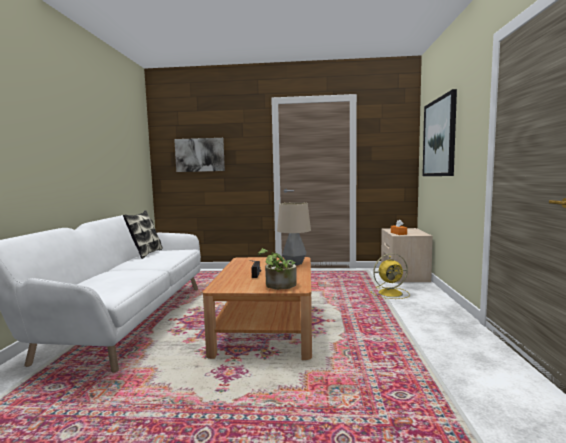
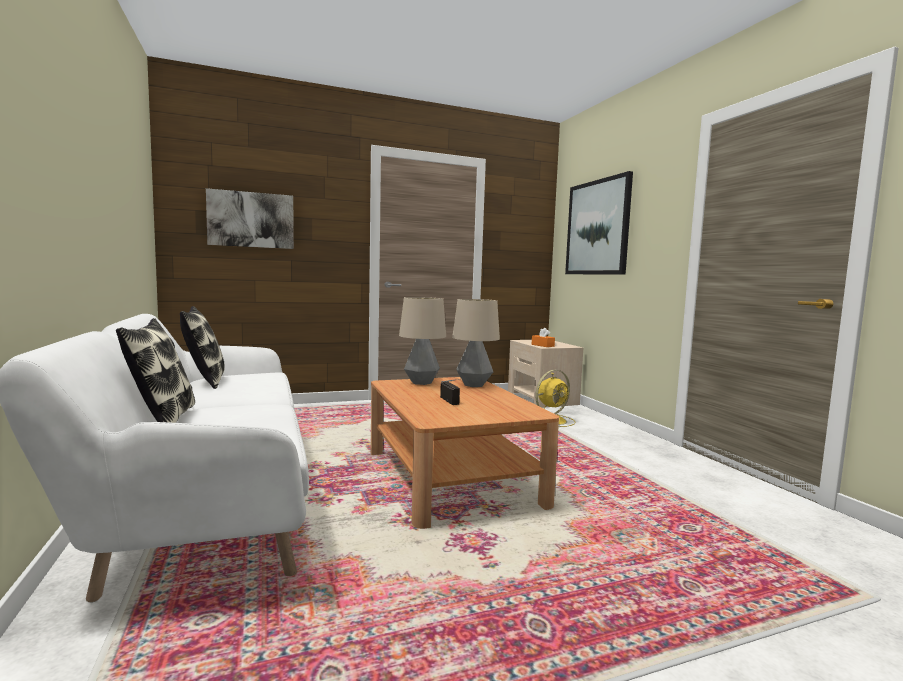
camera: 25 degrees left, 0 degrees up
potted plant [258,248,297,290] -> none
none -> pillow [116,318,195,423]
none -> table lamp [399,297,446,385]

